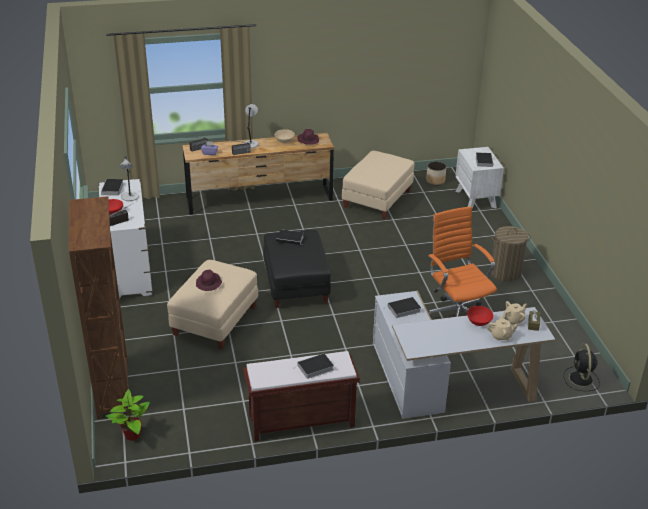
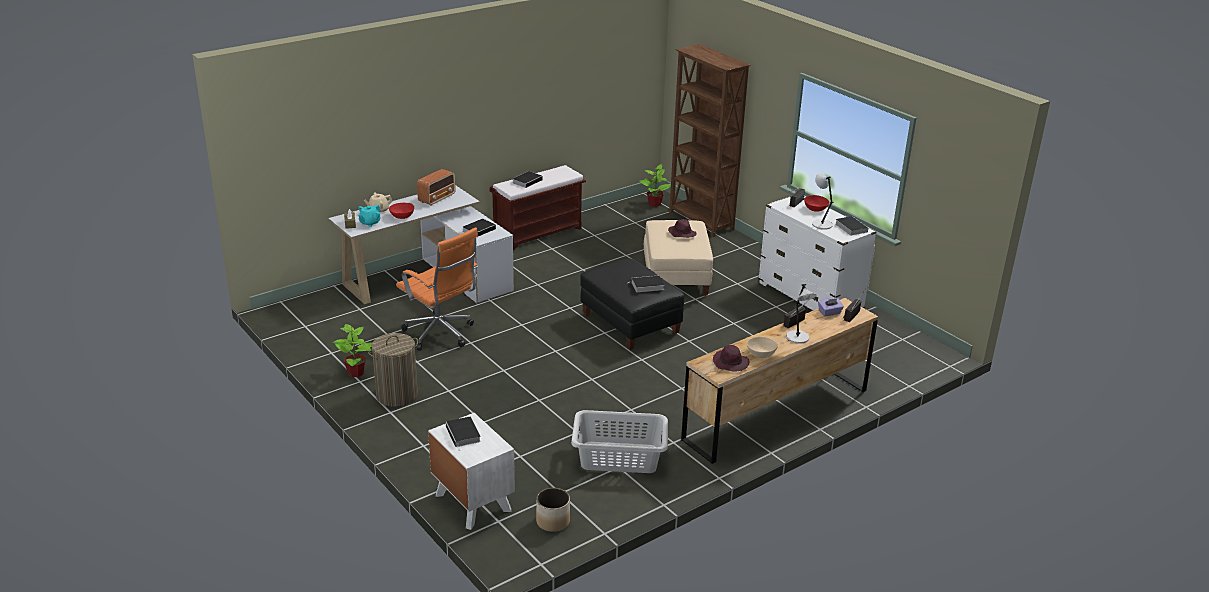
camera: 155 degrees right, 5 degrees down
beige ottoman [342,151,415,220] -> grey laundry basket [571,410,668,473]
beige teapot [503,301,527,326] -> turquoise teapot [358,205,381,227]
black fan [564,343,600,391] -> none
none -> potted plant [332,324,373,377]
none -> radio [417,169,456,206]

